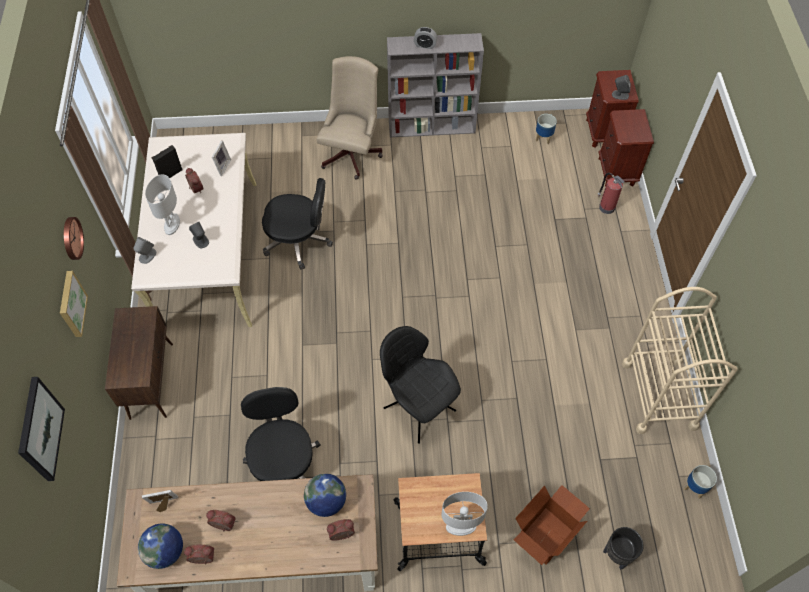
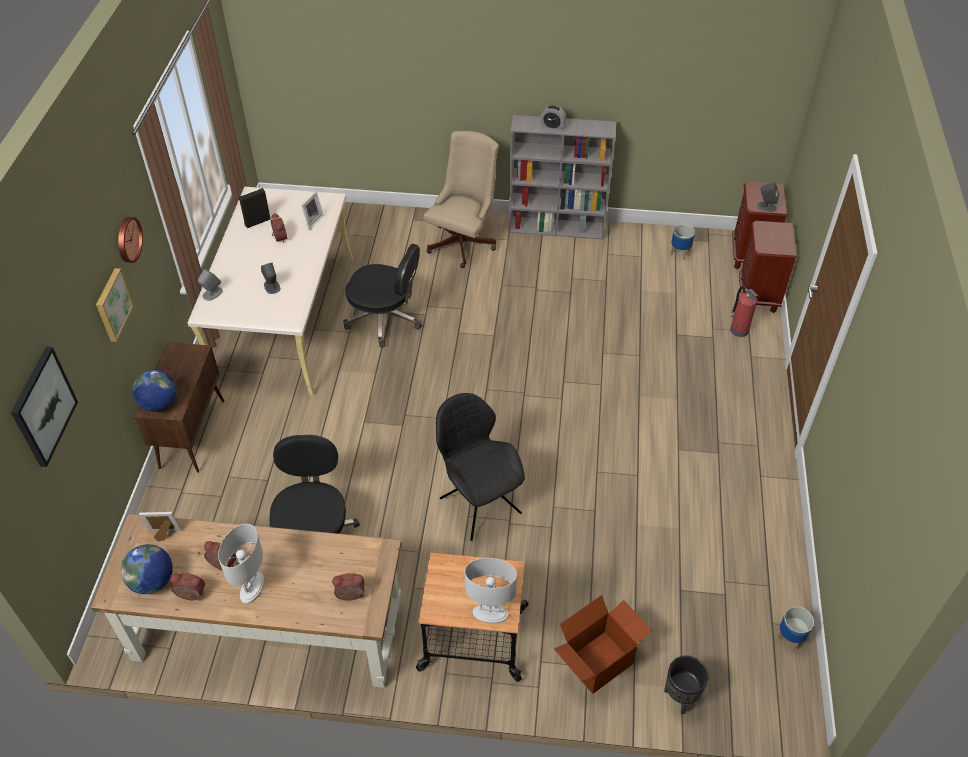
camera: 10 degrees right, 10 degrees down
white table lamp [145,174,180,235] -> white table lamp moved to [218,524,265,604]
globe [304,474,346,517] -> globe moved to [133,370,177,412]
beige cart [622,287,738,434] -> none

